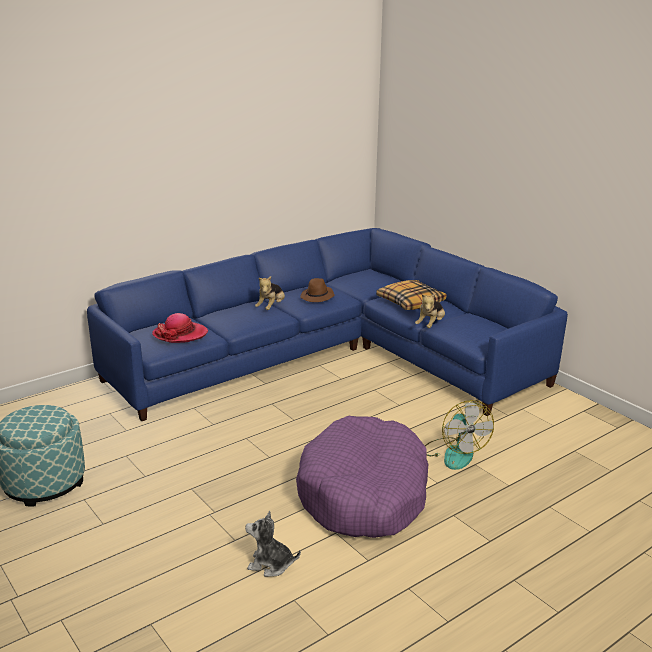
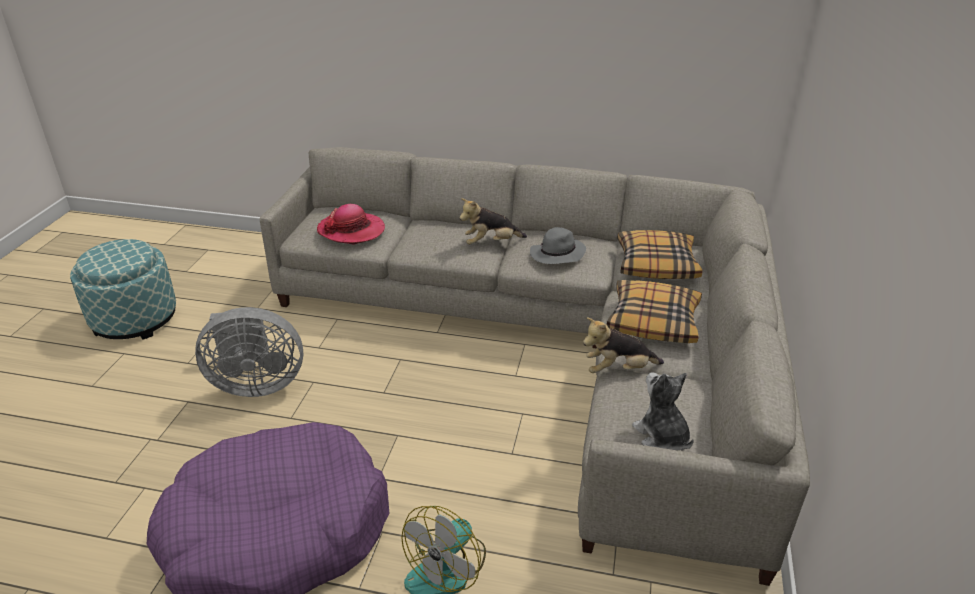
camera: 50 degrees right, 10 degrees up
blue sofa [87,228,568,421] -> grey sofa [260,147,810,586]
plush toy [245,511,301,577] -> plush toy moved to [632,372,694,450]
brown hat [300,278,335,302] -> grey hat [530,227,586,264]
none -> grey fan [195,307,303,397]
none -> pillow [617,230,703,279]

